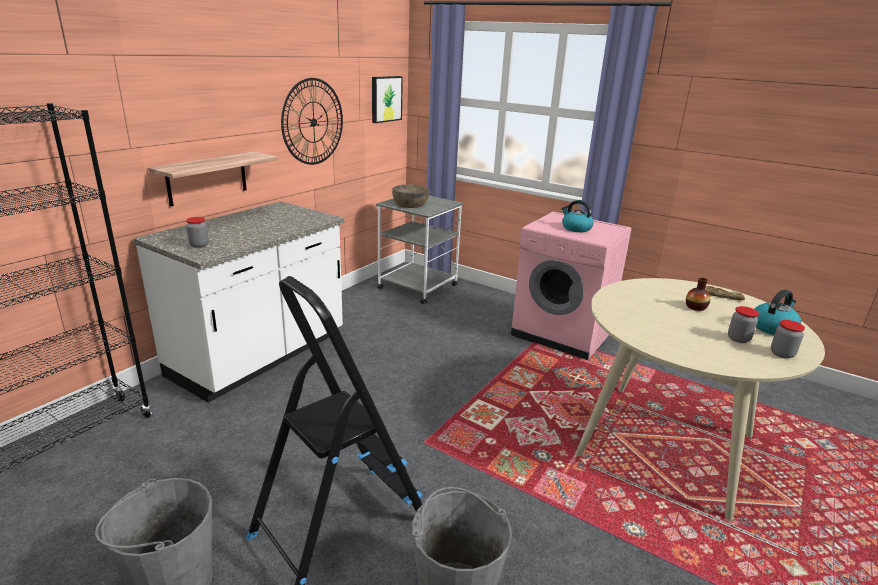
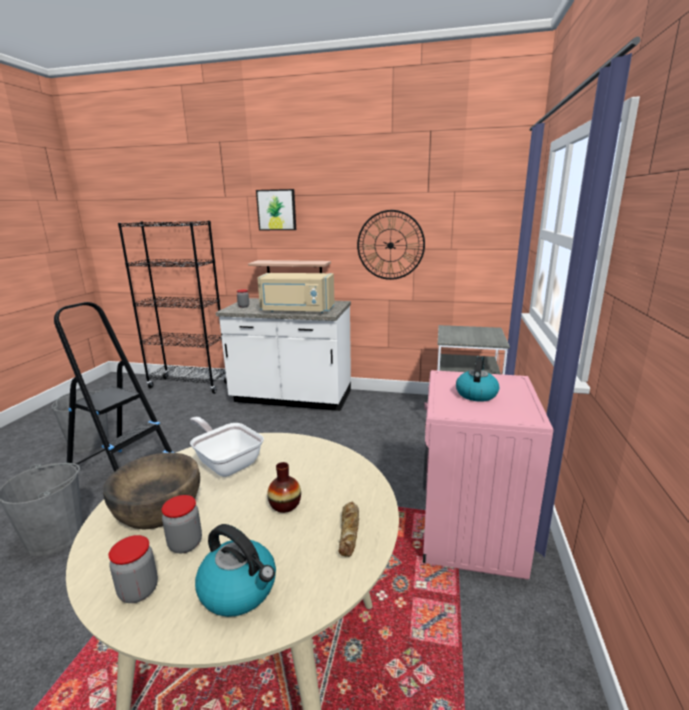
camera: 70 degrees right, 5 degrees down
picture [372,76,403,123] -> picture moved to [256,189,296,230]
brown bowl [392,185,429,208] -> brown bowl moved to [103,452,200,530]
none -> frying pan [190,417,264,477]
none -> beige microwave [257,273,335,313]

